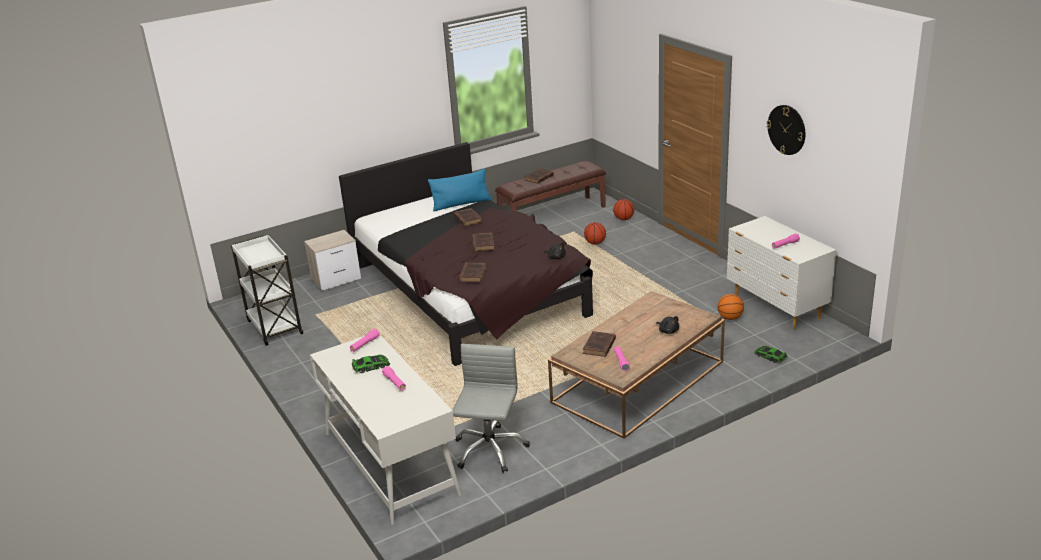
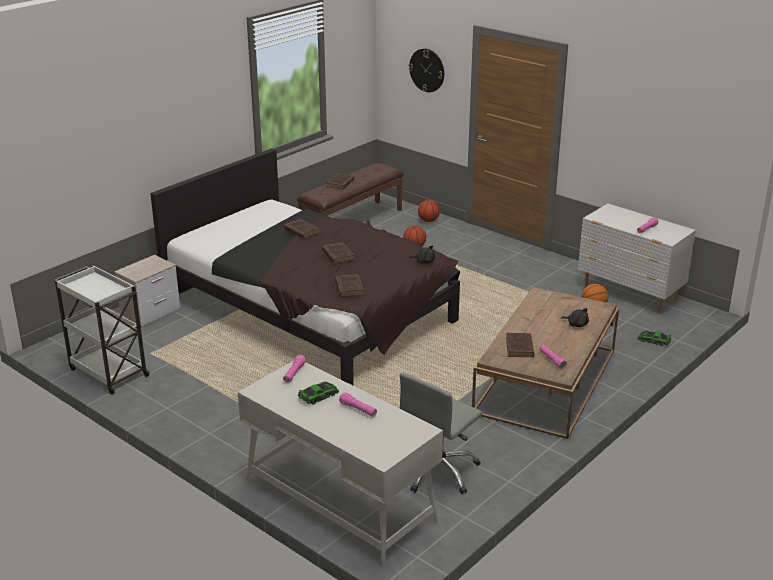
camera: 20 degrees left, 0 degrees up
blue pillow [428,169,491,211] -> none
grey office chair [453,344,530,473] -> grey office chair turned 135 degrees counterclockwise [400,373,482,494]
wall clock [767,105,805,155] -> wall clock moved to [409,48,444,92]

